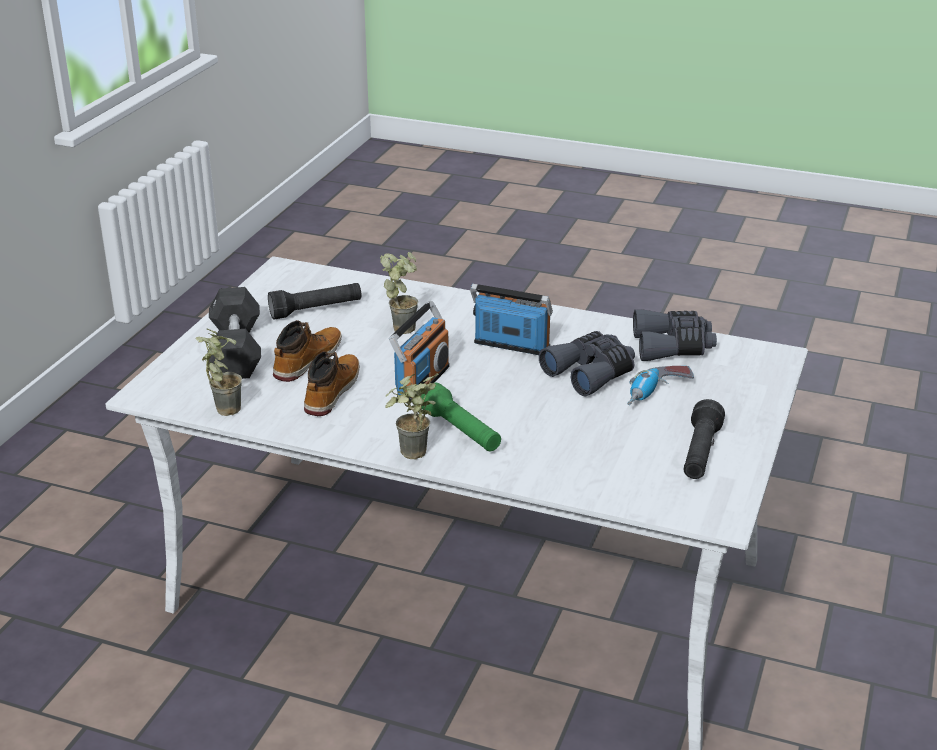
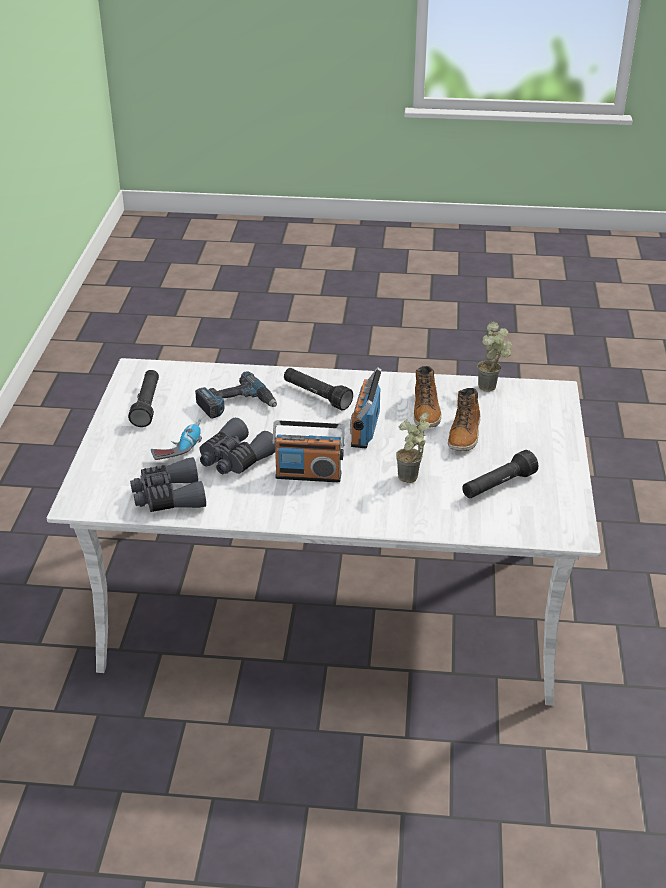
camera: 165 degrees right, 5 degrees up
black dumbbell [207,287,261,379] -> none
potted plant [385,374,439,460] -> none
green flashlight [421,383,501,451] -> black flashlight [284,368,353,411]
none -> power drill [195,371,277,418]

